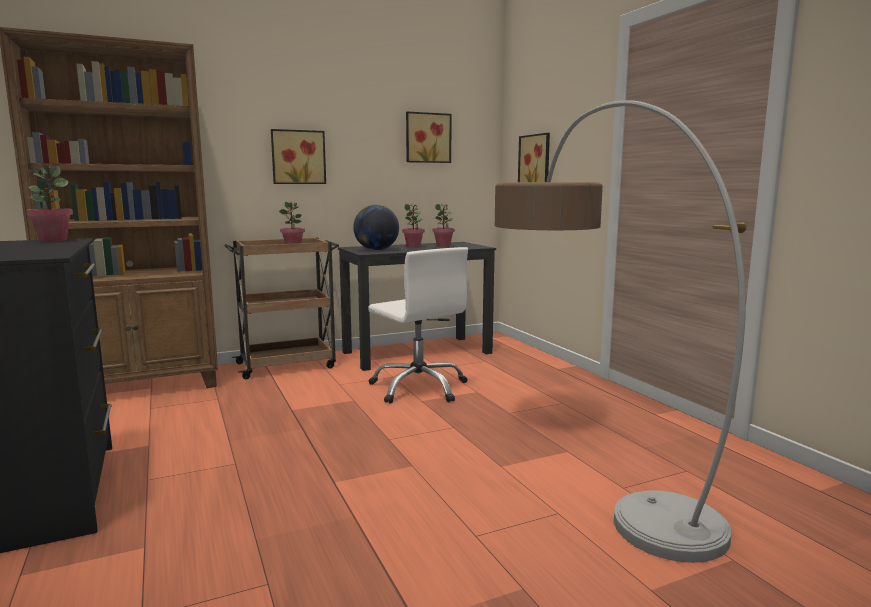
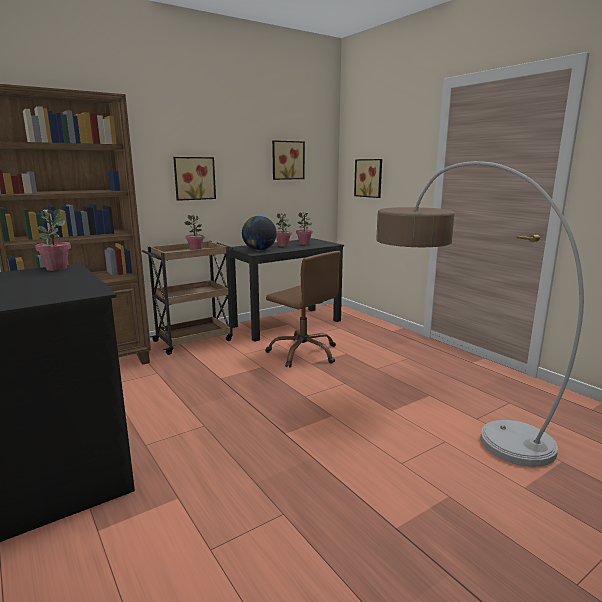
camera: 10 degrees left, 5 degrees up
white office chair [368,247,468,404] -> brown office chair [266,251,340,368]

